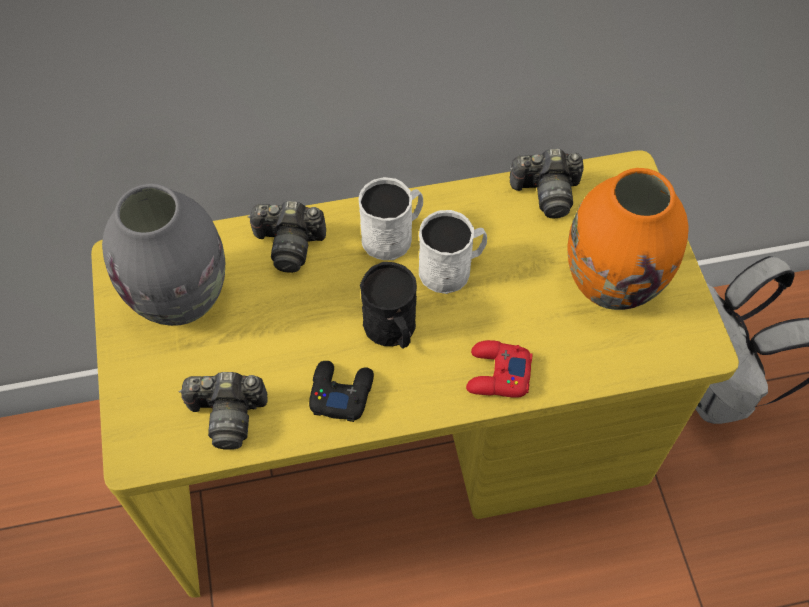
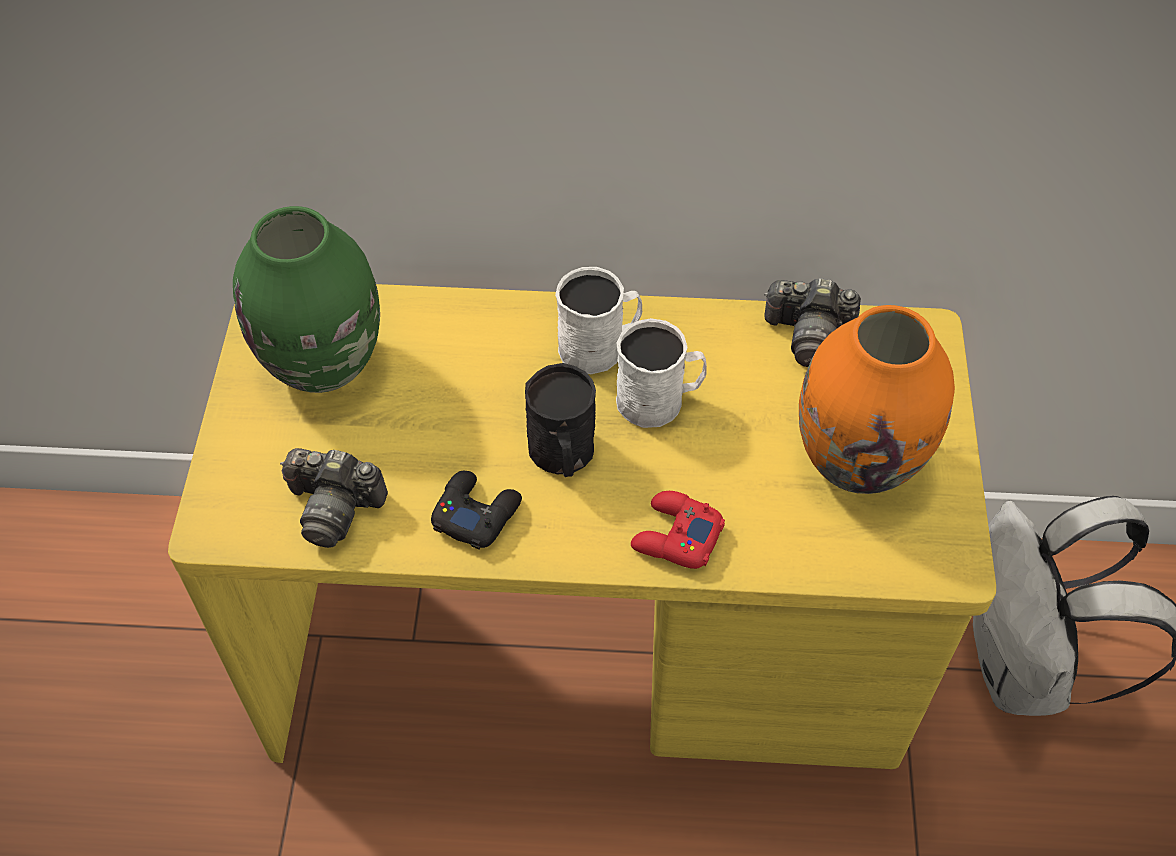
camera: 15 degrees right, 5 degrees down
grey vase [102,184,225,326] -> green vase [233,206,380,393]
camera [248,201,326,273] -> none

